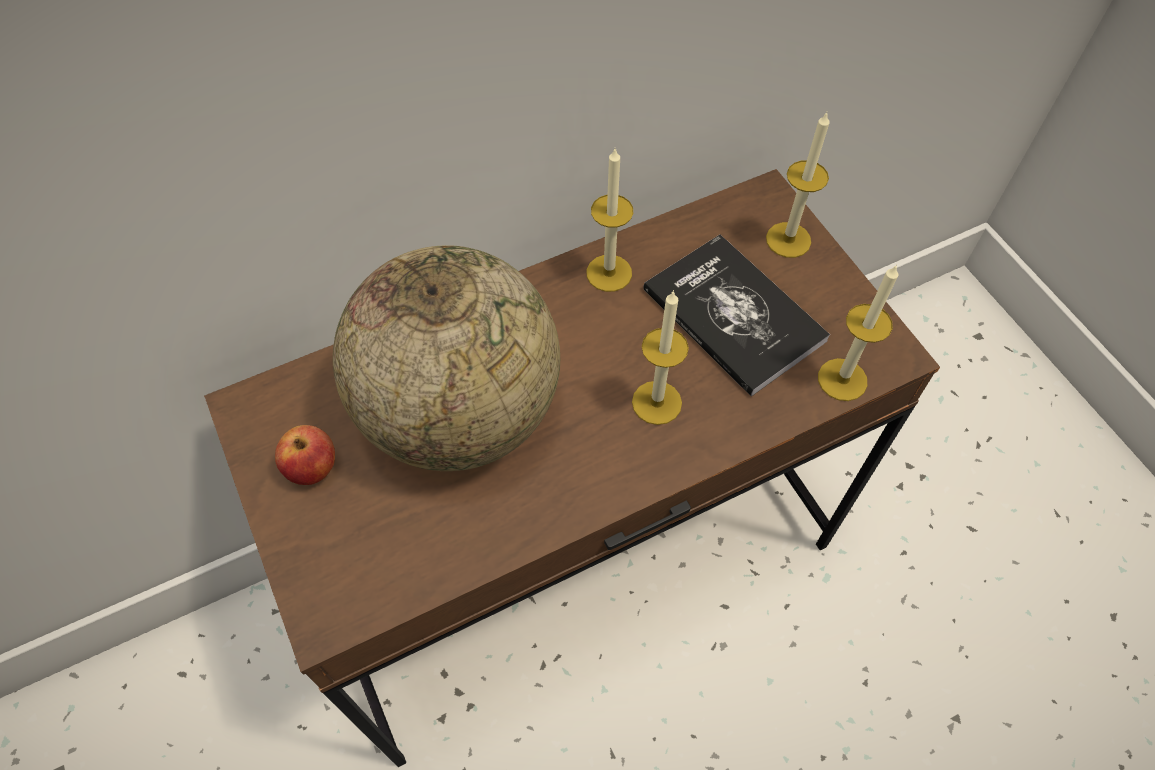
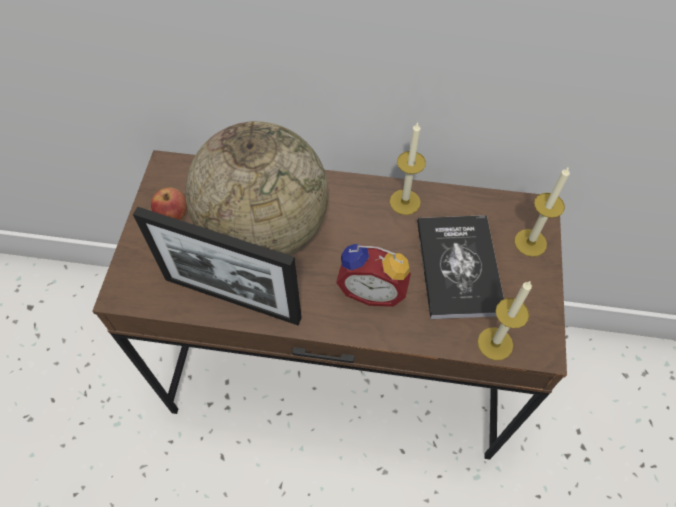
camera: 35 degrees right, 0 degrees up
candle [632,290,689,425] -> alarm clock [336,244,411,307]
none -> picture frame [133,207,302,325]

